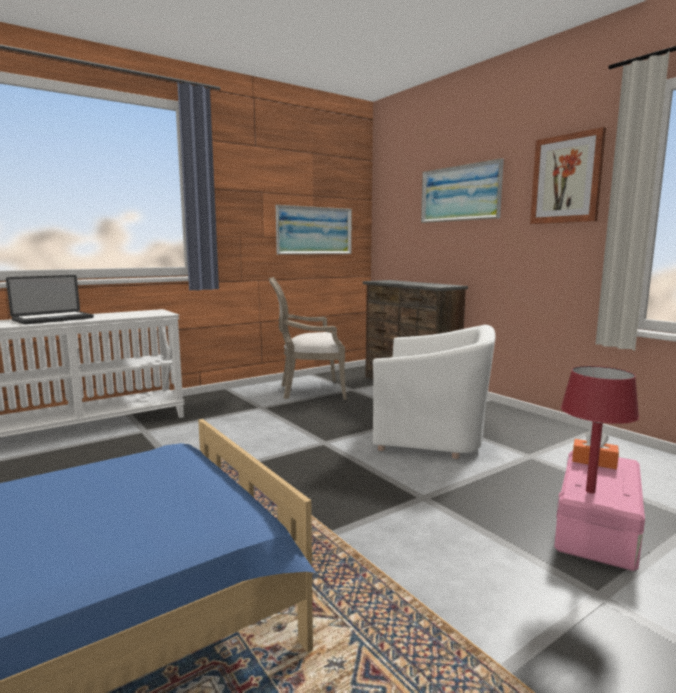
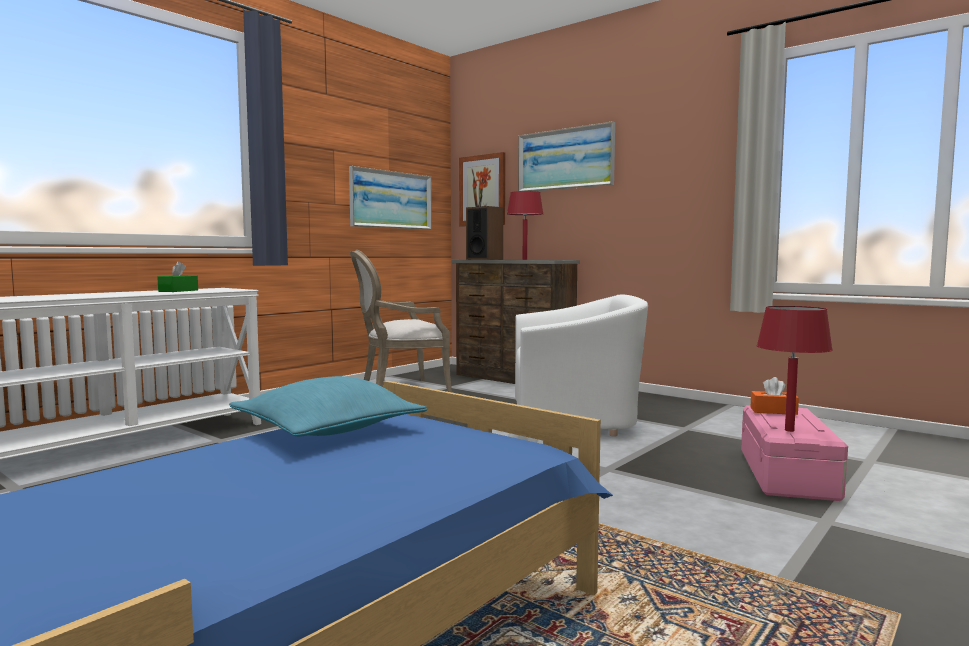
camera: 15 degrees left, 5 degrees down
laptop [6,275,94,325] -> none
picture [530,127,606,224] -> picture moved to [459,152,506,226]
none -> green tissue box [157,261,198,292]
none -> turquoise pillow [229,376,427,437]
none -> speaker [466,206,503,260]
none -> red table lamp [507,191,544,260]

